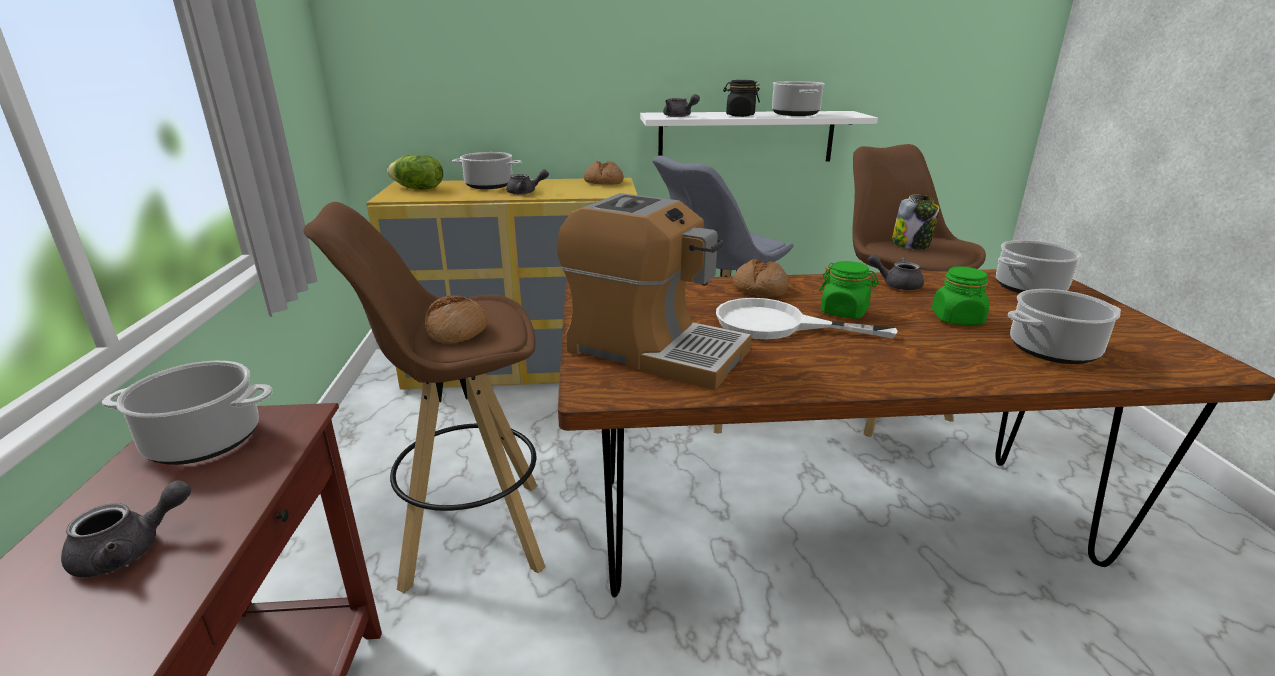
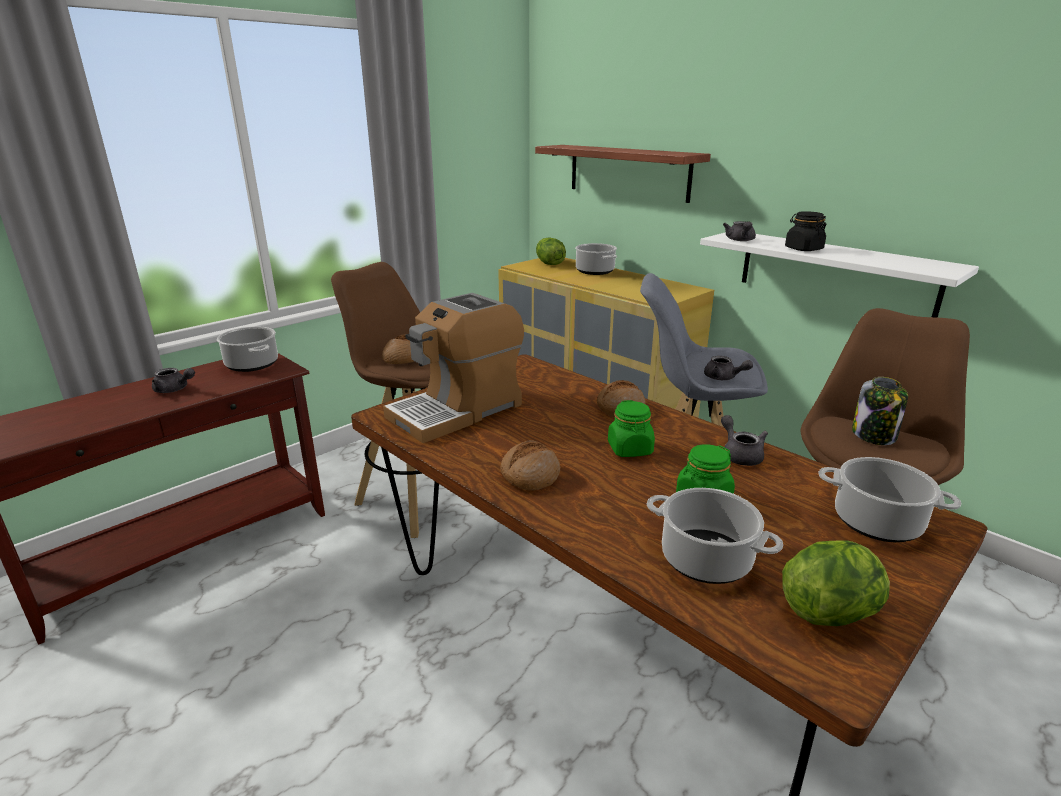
camera: 50 degrees right, 0 degrees up
grey teapot [506,169,549,195] -> grey teapot moved to [704,356,753,380]
coffee machine [557,193,752,390] -> coffee machine turned 60 degrees clockwise [383,293,524,443]
bread [584,161,624,185] -> bread moved to [500,441,560,490]
white frying pan [716,298,897,339] -> none
cooking pot [772,81,825,116] -> none
none -> shelf [535,145,711,203]
none -> lettuce [782,540,890,626]

